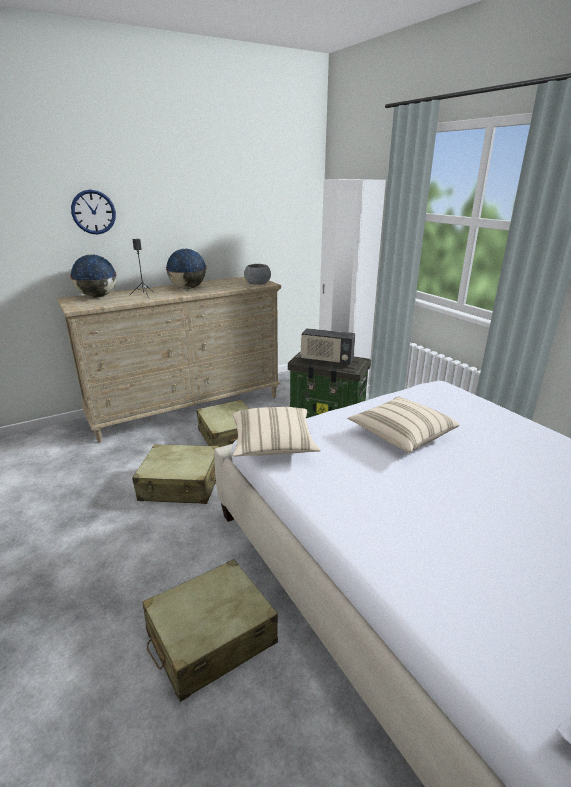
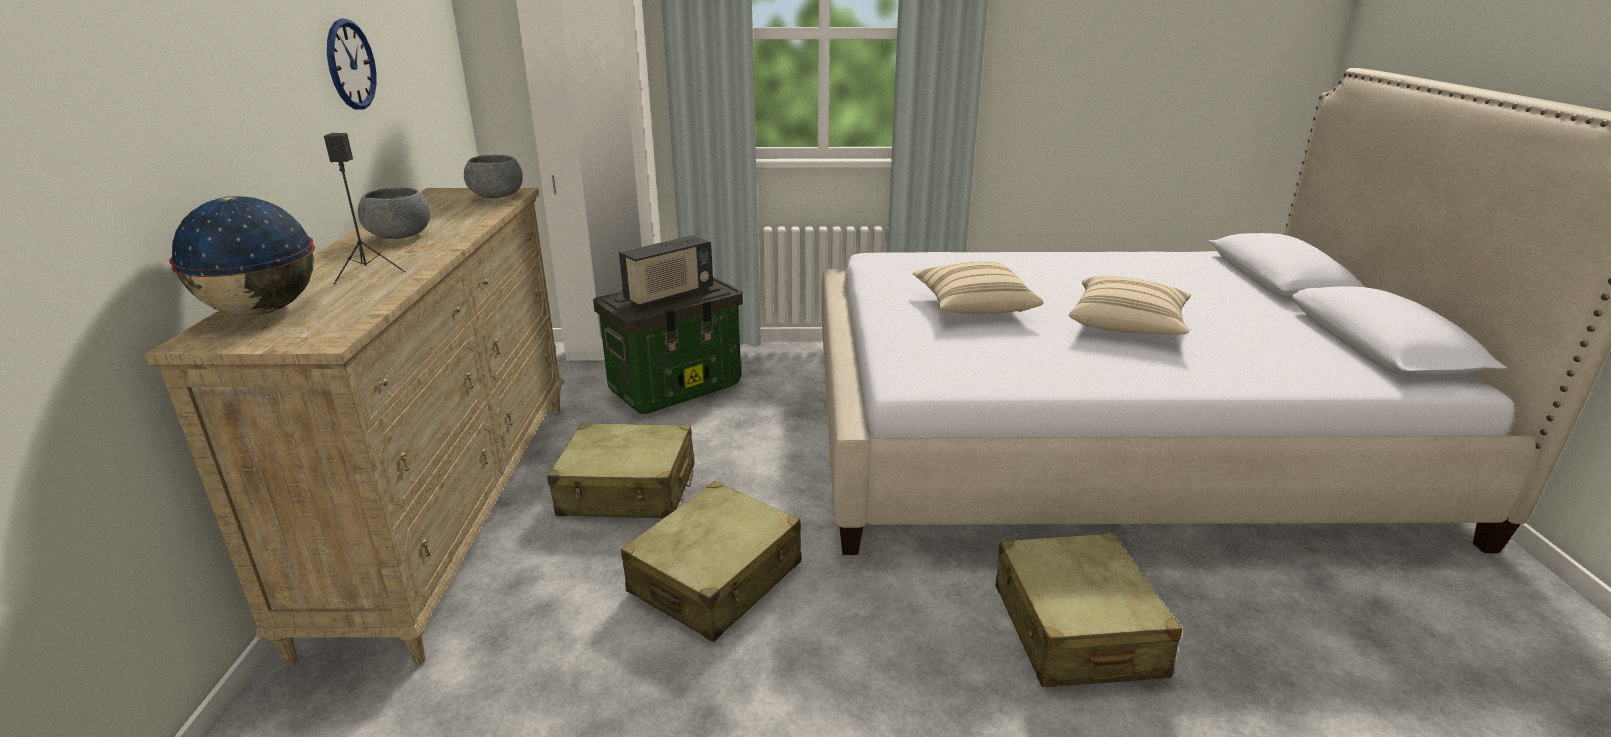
camera: 60 degrees left, 0 degrees up
wall clock [71,190,116,235] -> wall clock moved to [327,19,376,110]
globe [166,249,207,289] -> grey bowl [358,187,431,239]
beige pillow [232,407,320,457] -> beige pillow moved to [1069,276,1191,334]

